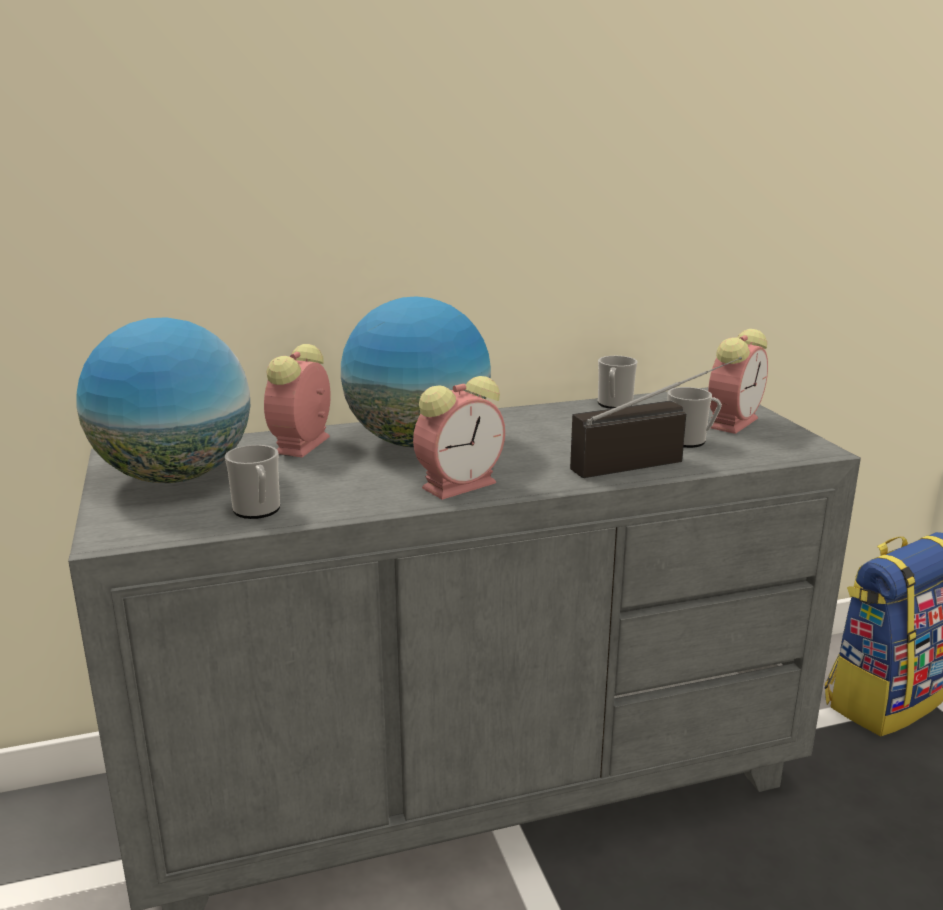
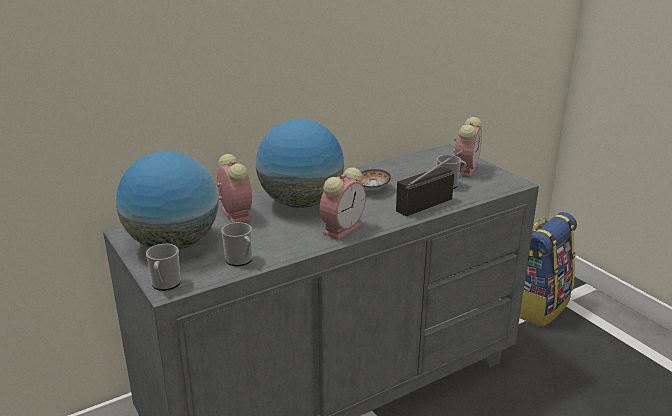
camera: 15 degrees left, 5 degrees up
alarm clock [264,344,331,457] -> alarm clock turned 150 degrees clockwise [217,154,252,223]
mug [598,356,638,409] -> mug moved to [146,244,181,291]
none -> bowl [355,169,391,191]

